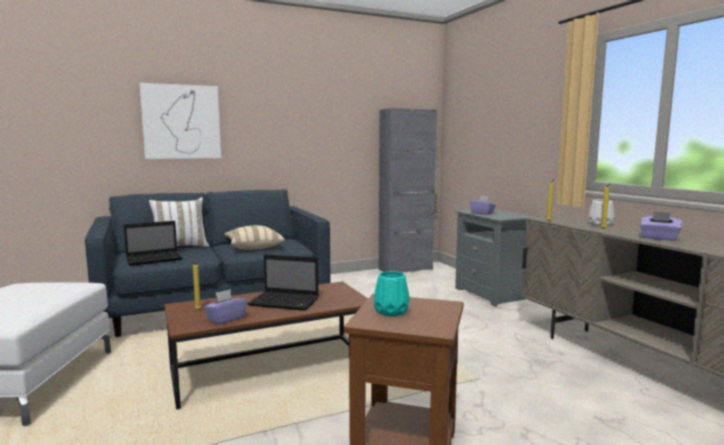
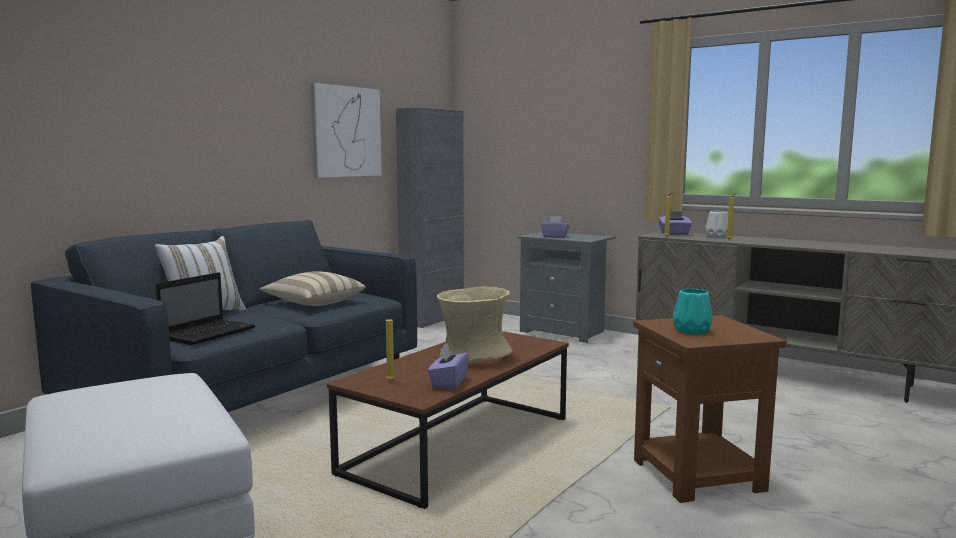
camera: 30 degrees left, 0 degrees up
picture [139,82,221,159] -> picture moved to [311,83,382,178]
laptop [247,254,319,311] -> beige vase [437,287,513,363]
purple tissue box [640,211,682,241] -> purple tissue box moved to [659,211,692,235]

